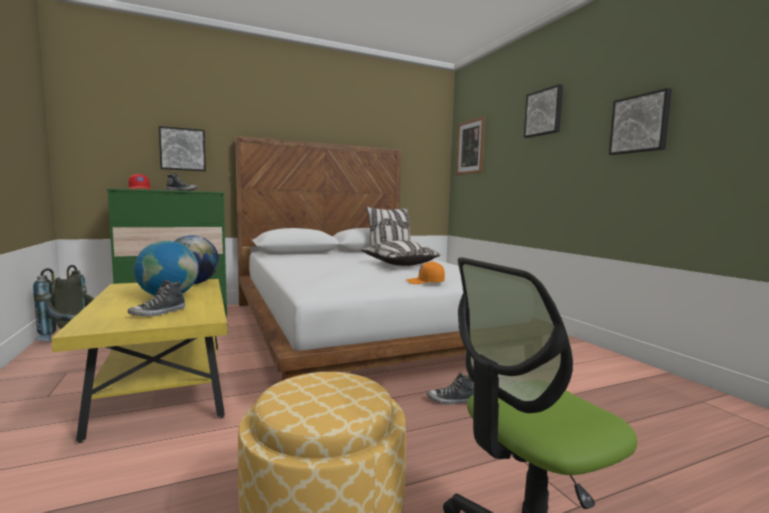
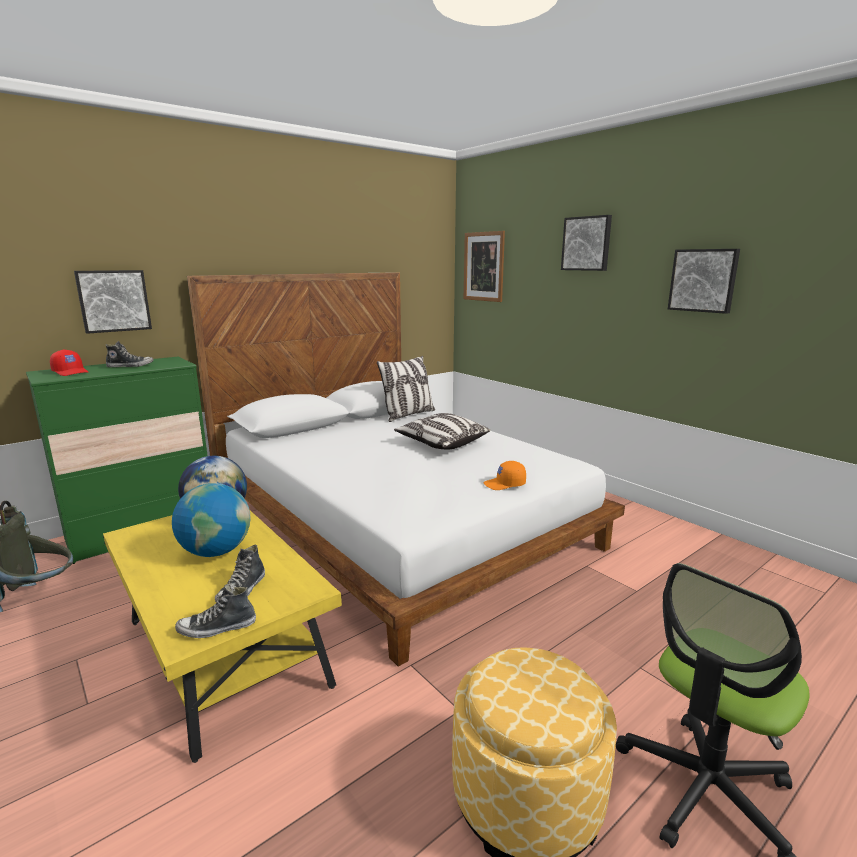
camera: 15 degrees left, 10 degrees up
shoe [427,372,474,405] -> shoe moved to [175,584,256,638]

